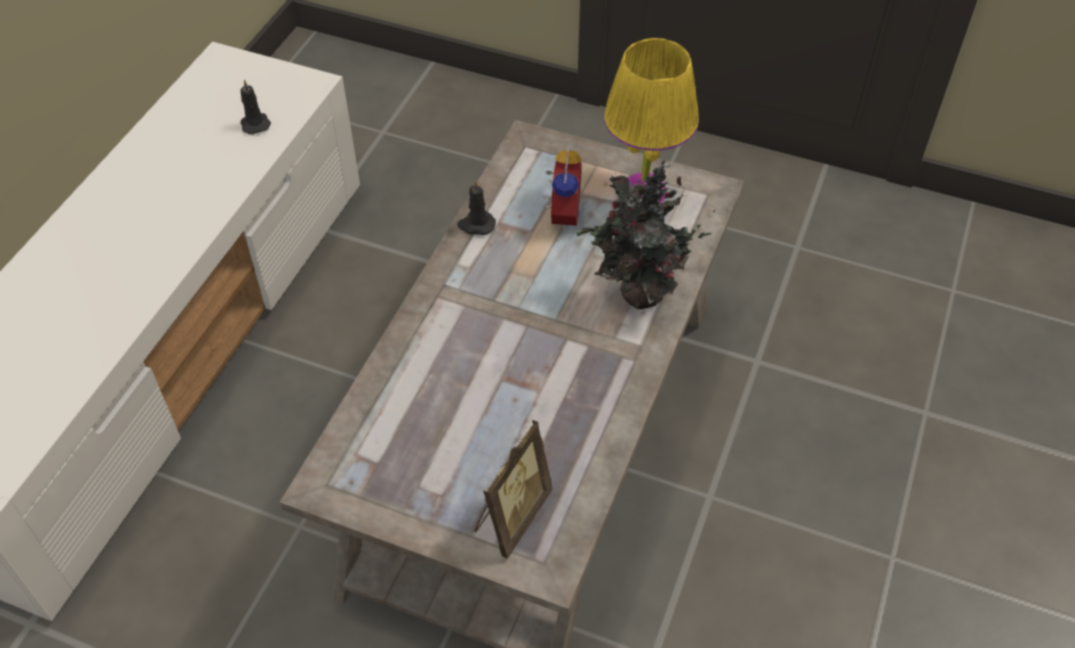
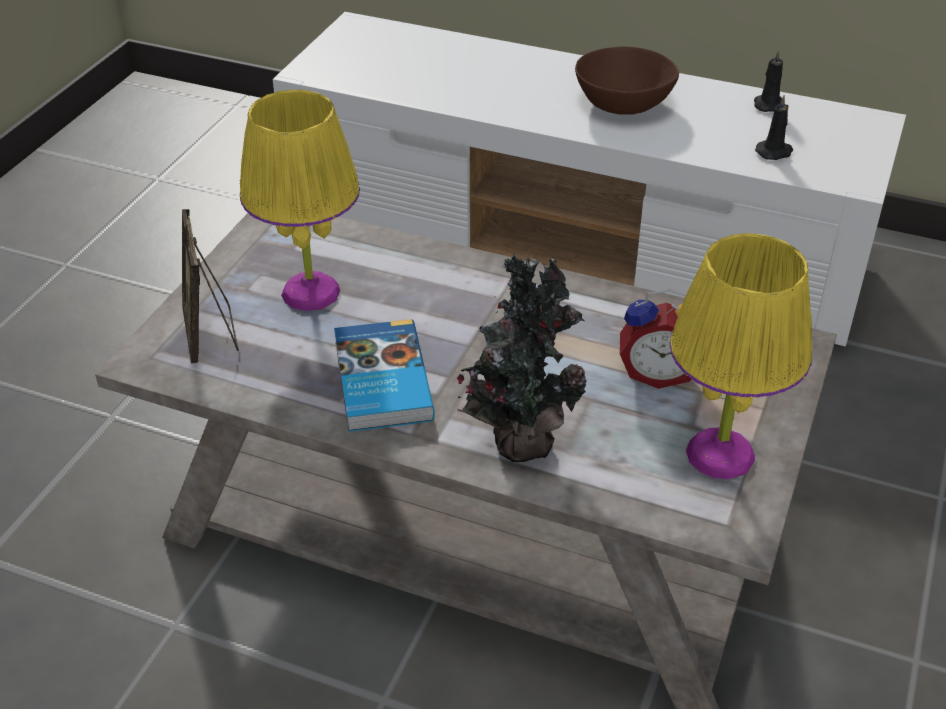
camera: 90 degrees right, 10 degrees down
black candle [457,179,496,235] -> black candle moved to [754,49,783,112]
picture frame [474,420,553,559] -> picture frame turned 45 degrees clockwise [182,209,239,363]
none -> yellow table lamp [240,90,360,311]
none -> book [334,319,435,432]
none -> brown bowl [575,46,679,115]

